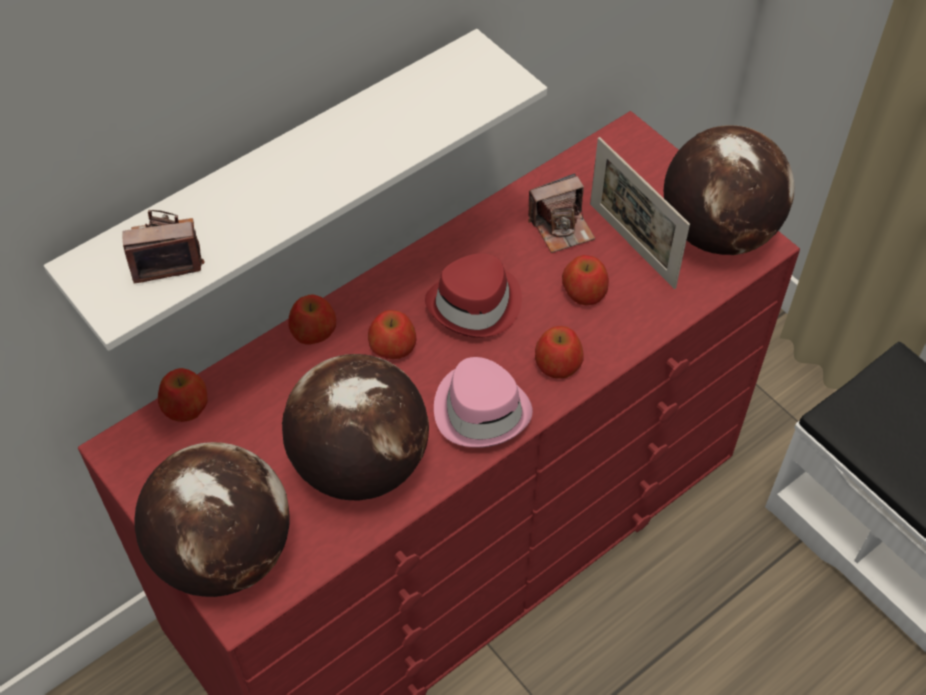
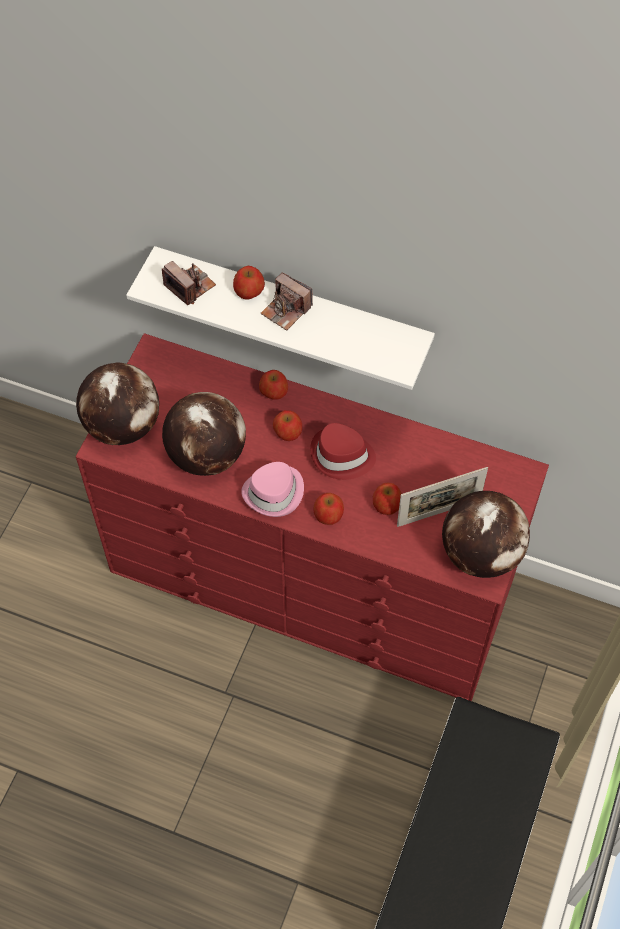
camera: 60 degrees right, 5 degrees up
apple [158,368,208,422] -> apple moved to [233,266,265,300]
camera [528,173,595,253] -> camera moved to [261,273,313,330]
picture frame [590,137,690,289] -> picture frame turned 135 degrees counterclockwise [397,467,488,527]

